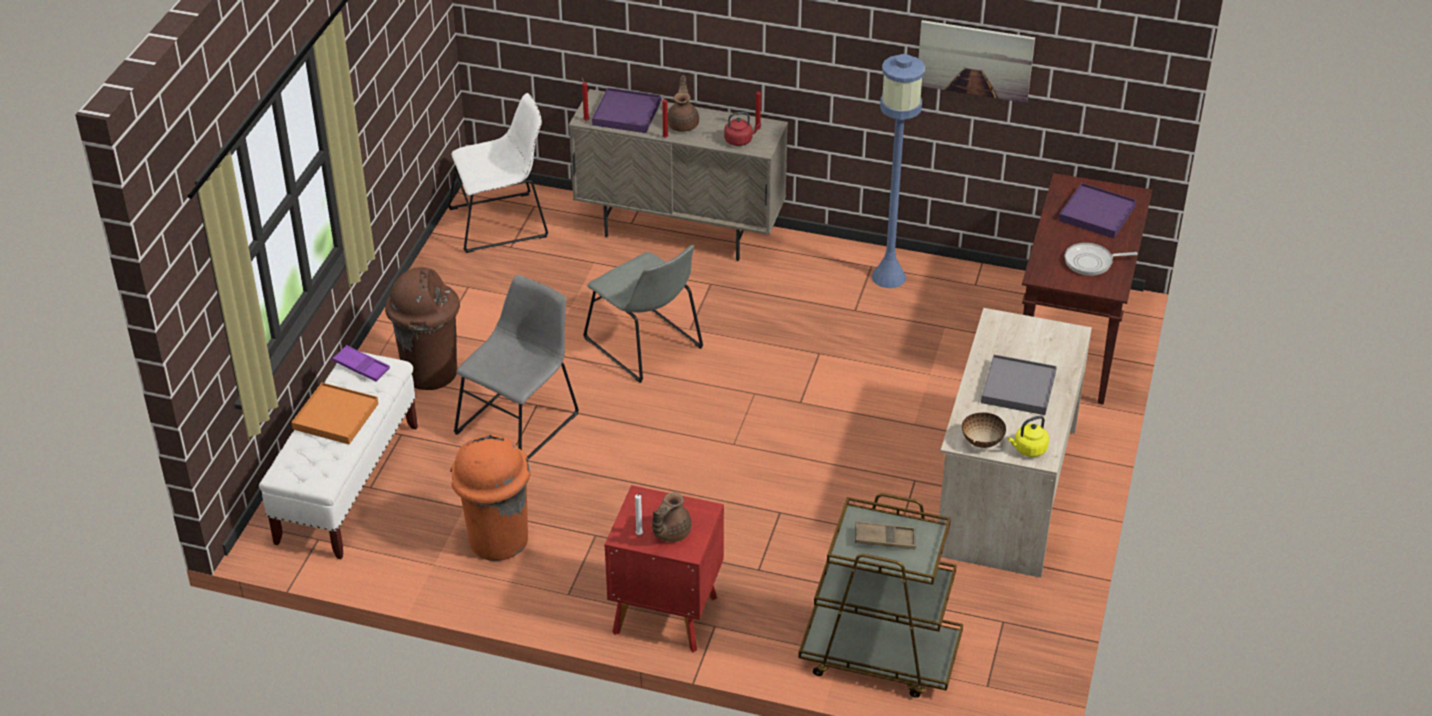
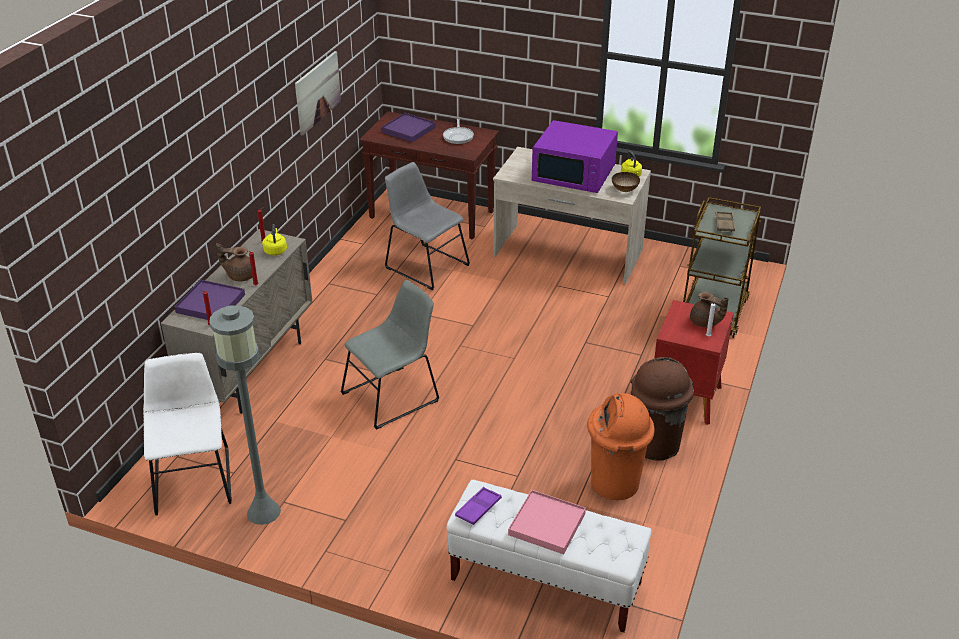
camera: 85 degrees left, 5 degrees down
orange tray [291,383,379,444] -> pink tray [508,490,586,554]
brown trash can [385,267,460,390] -> brown trash can moved to [630,357,694,461]
grey chair [454,275,579,460] -> grey chair moved to [385,162,470,290]
red kettle [724,112,761,146] -> yellow kettle [262,224,287,256]
blue floor lamp [872,54,925,288] -> none
grey tray [981,354,1057,415] -> purple microwave [532,120,618,193]
none -> grey floor lamp [209,305,281,525]

